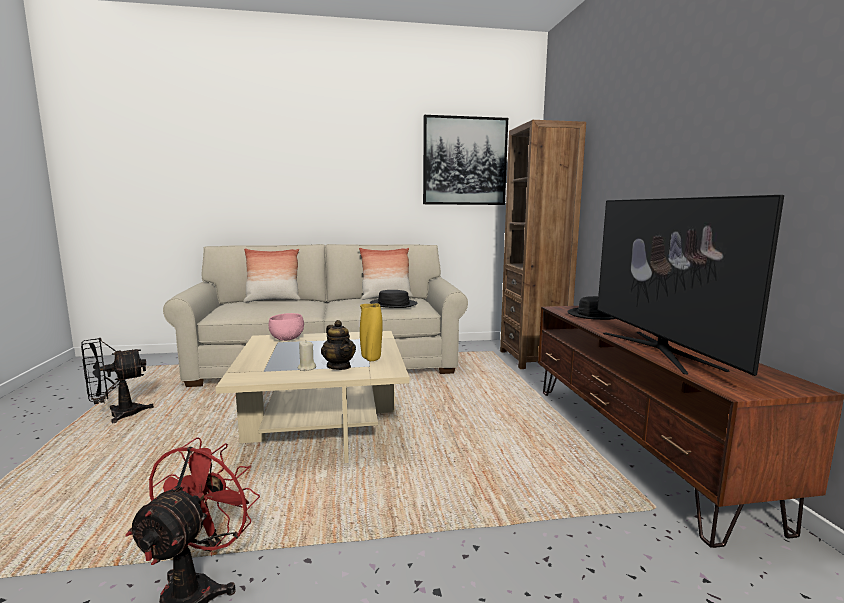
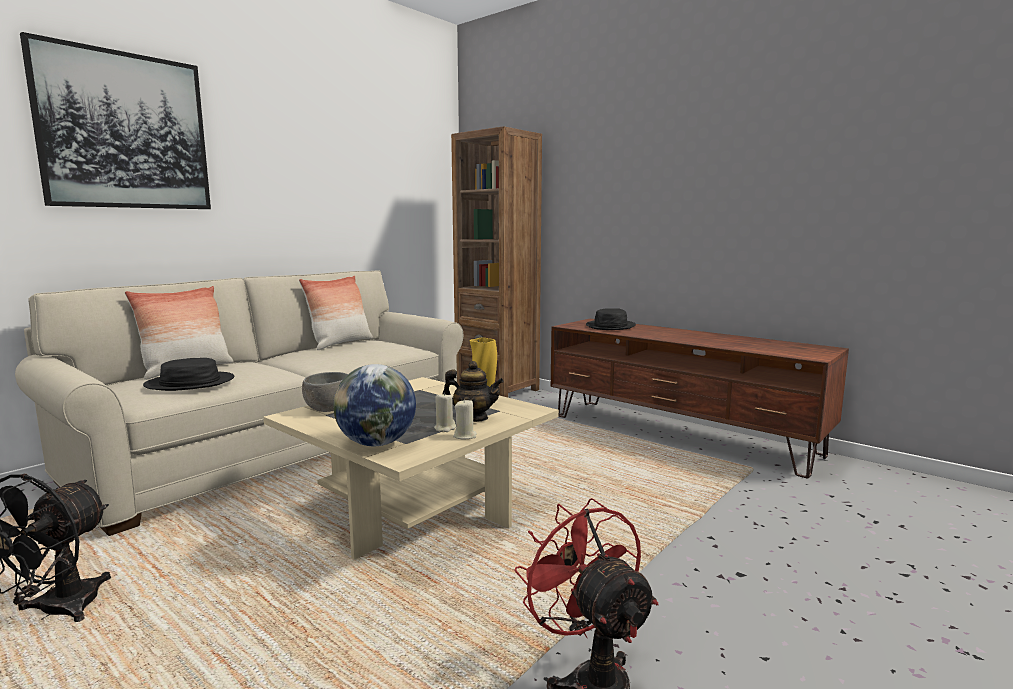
camera: 40 degrees left, 0 degrees up
pink bowl [268,313,304,341] -> grey bowl [302,372,348,412]
black hat [370,290,418,308] -> black hat moved to [143,358,234,391]
picture [423,115,508,205] -> picture moved to [20,32,211,209]
television [597,195,784,376] -> none
none -> globe [333,364,416,446]
none -> beige candle [453,399,477,440]

